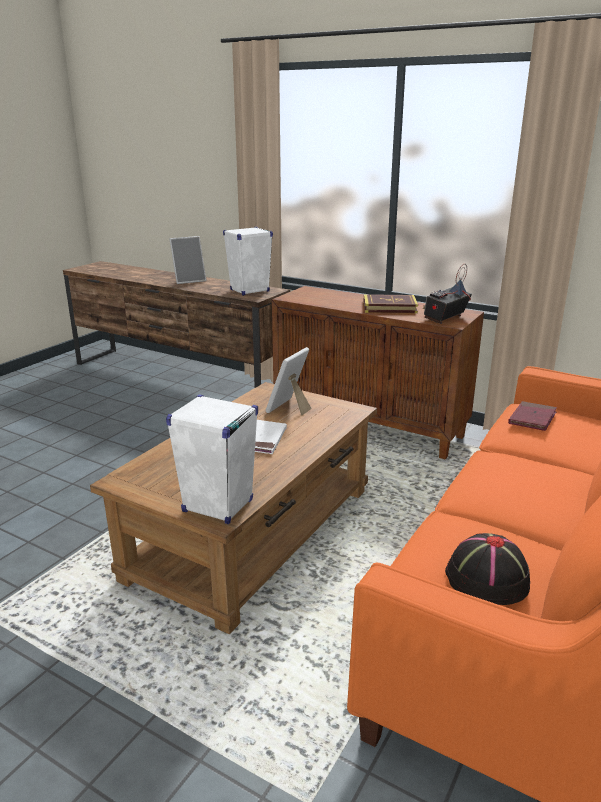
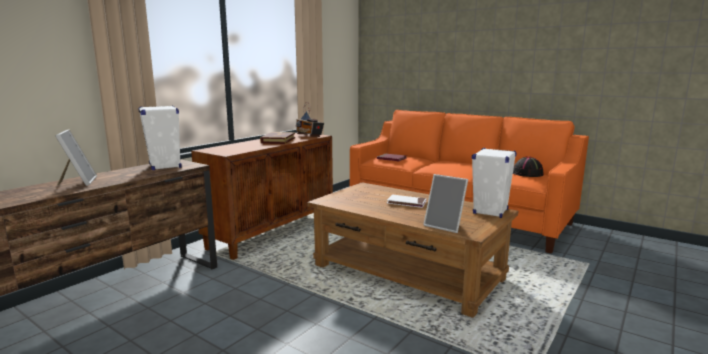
camera: 85 degrees left, 10 degrees down
picture frame [266,347,312,416] -> picture frame moved to [423,174,468,233]

